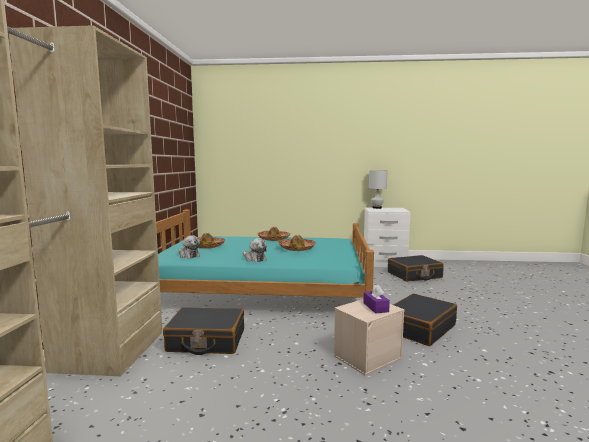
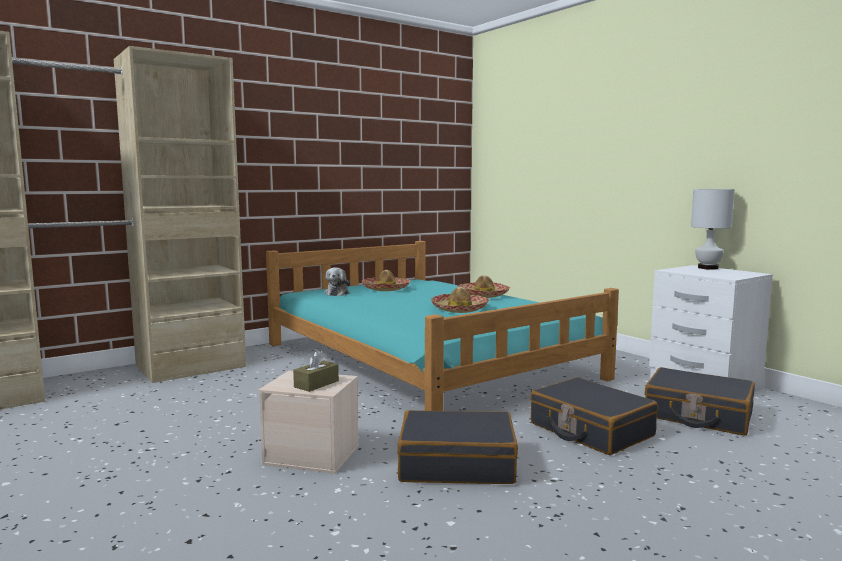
camera: 50 degrees right, 0 degrees up
black suitcase [163,307,244,355] -> black suitcase moved to [530,377,658,455]
plush toy [243,238,267,262] -> none
purple tissue box [363,284,390,314] -> brown tissue box [293,350,339,392]

